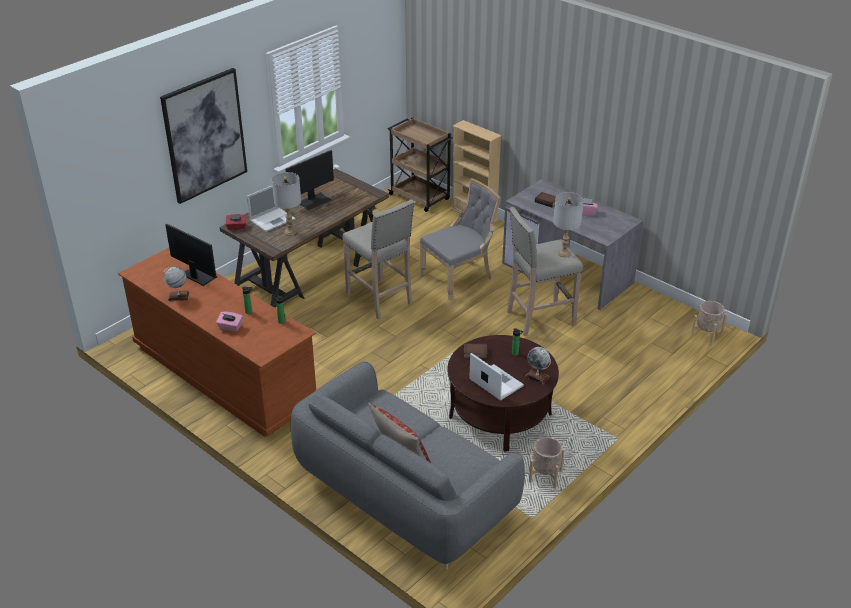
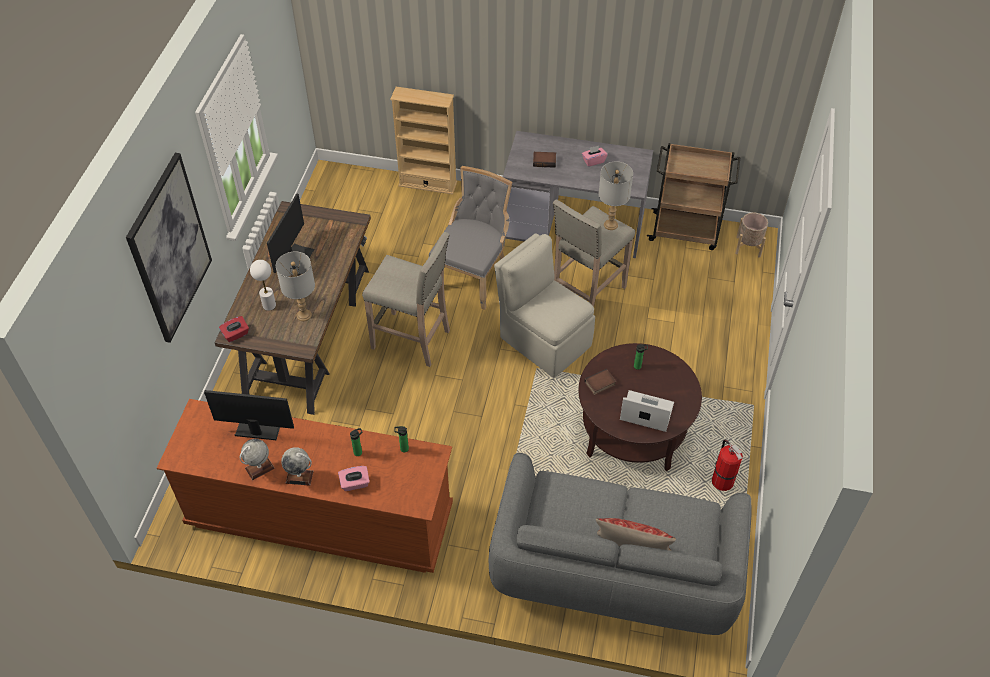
camera: 30 degrees left, 15 degrees up
laptop [247,186,296,232] -> white table lamp [250,260,276,311]
brown cart [388,117,453,212] -> brown cart moved to [647,143,740,250]
globe [525,347,551,385] -> globe moved to [281,447,313,486]
beige planter [529,437,565,489] -> fire extinguisher [712,440,743,491]
none -> beige chair [494,233,595,377]

